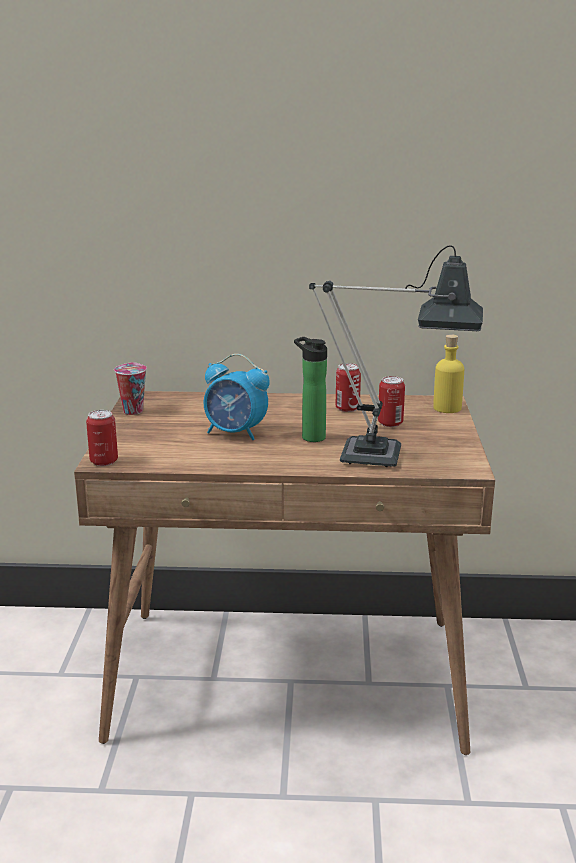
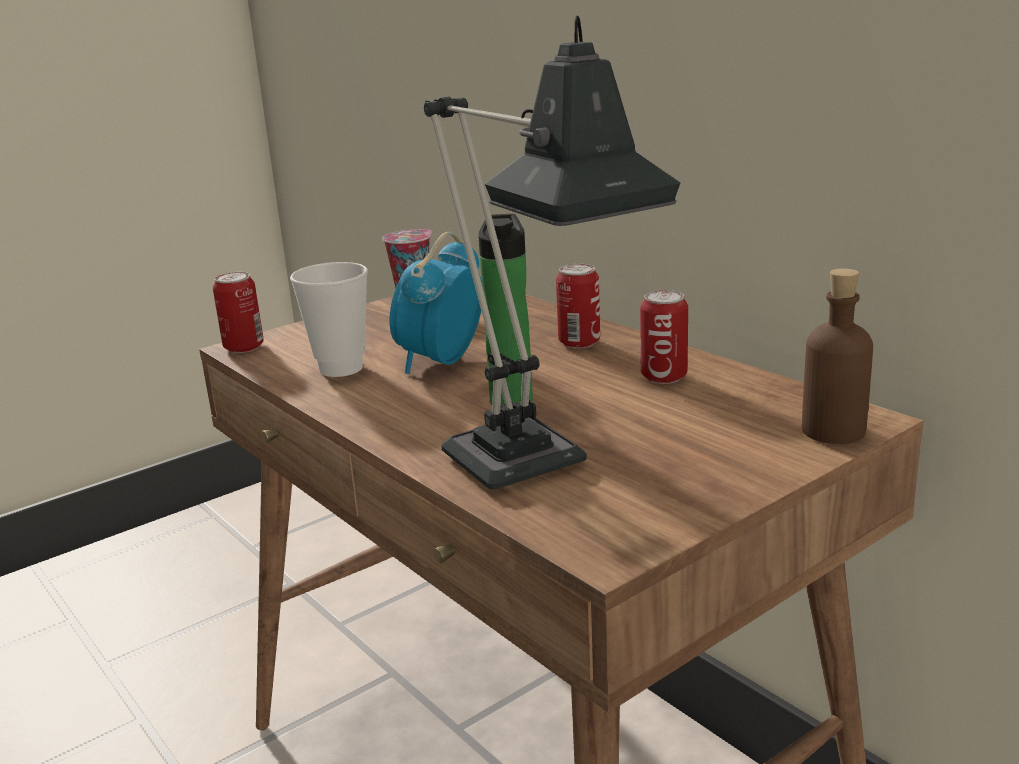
camera: 50 degrees right, 0 degrees up
alarm clock [204,354,270,440] -> alarm clock turned 45 degrees clockwise [390,232,483,374]
can [378,376,405,427] -> can moved to [556,264,600,349]
yellow bottle [433,334,464,413] -> brown bottle [802,268,873,444]
none -> cup [290,262,368,377]

